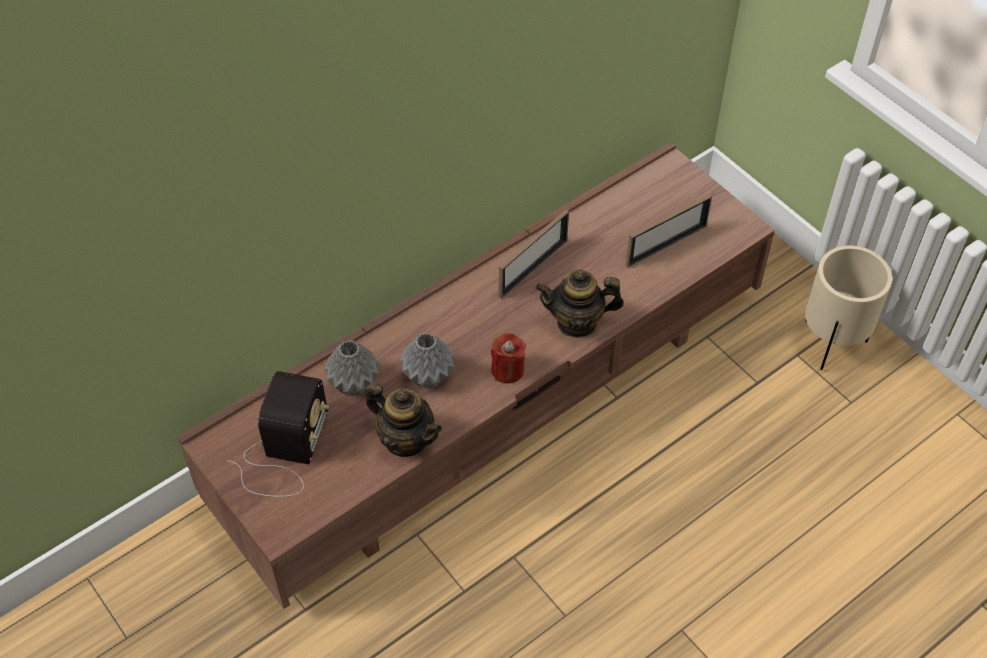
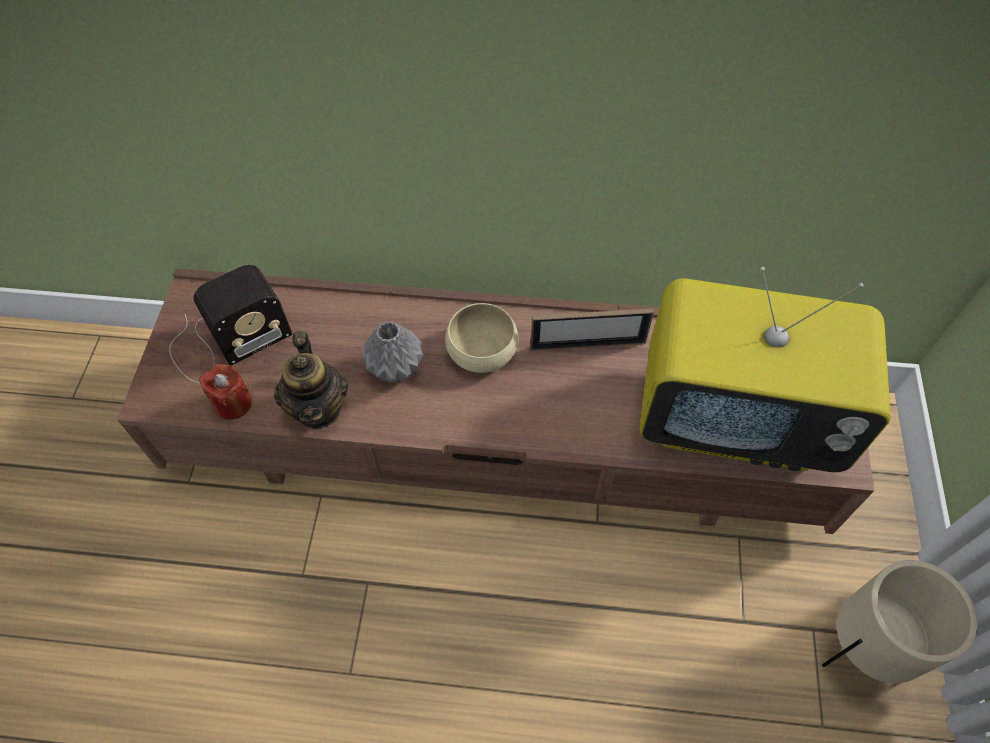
camera: 45 degrees right, 5 degrees up
grey vase [324,340,379,396] -> none
red candle [491,333,526,383] -> red candle moved to [199,364,252,420]
teapot [535,270,624,338] -> none
picture frame [626,194,712,268] -> television [640,267,891,472]
none -> beige bowl [445,303,518,373]

